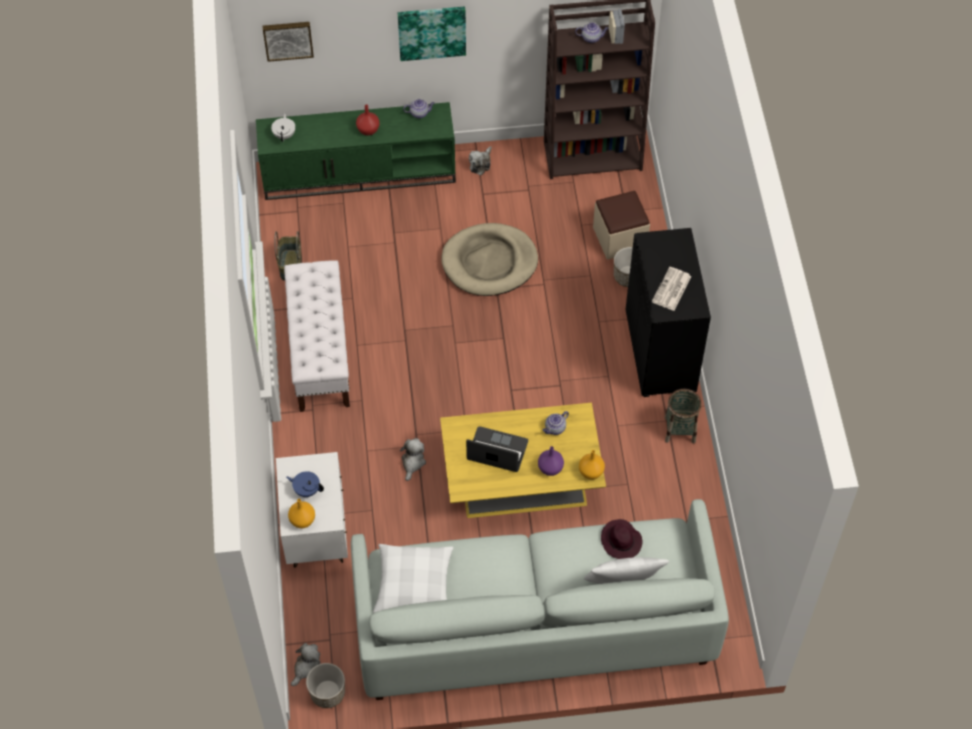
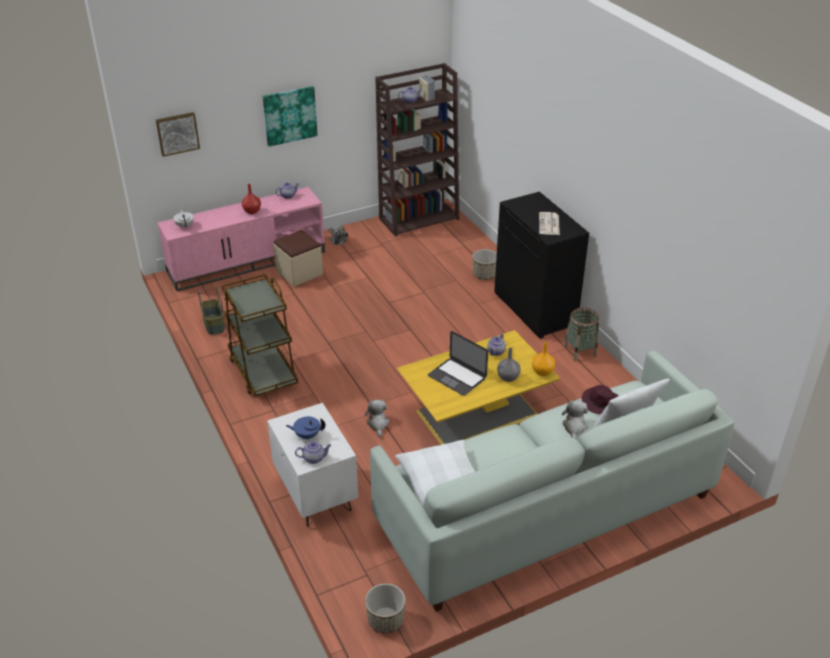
camera: 20 degrees left, 20 degrees down
green tv stand [256,102,456,200] -> pink tv stand [157,187,325,291]
white bench [284,260,350,412] -> brown cart [222,274,298,396]
orange vase [288,499,315,528] -> teapot [295,441,331,464]
plush toy [291,643,320,686] -> plush toy moved to [562,400,588,440]
beige dog bed [442,223,538,296] -> none
laptop [466,426,528,472] -> laptop turned 135 degrees counterclockwise [428,331,488,396]
purple vase [538,446,564,476] -> grey vase [497,347,521,382]
beige ottoman [593,191,650,259] -> beige ottoman moved to [273,230,323,286]

